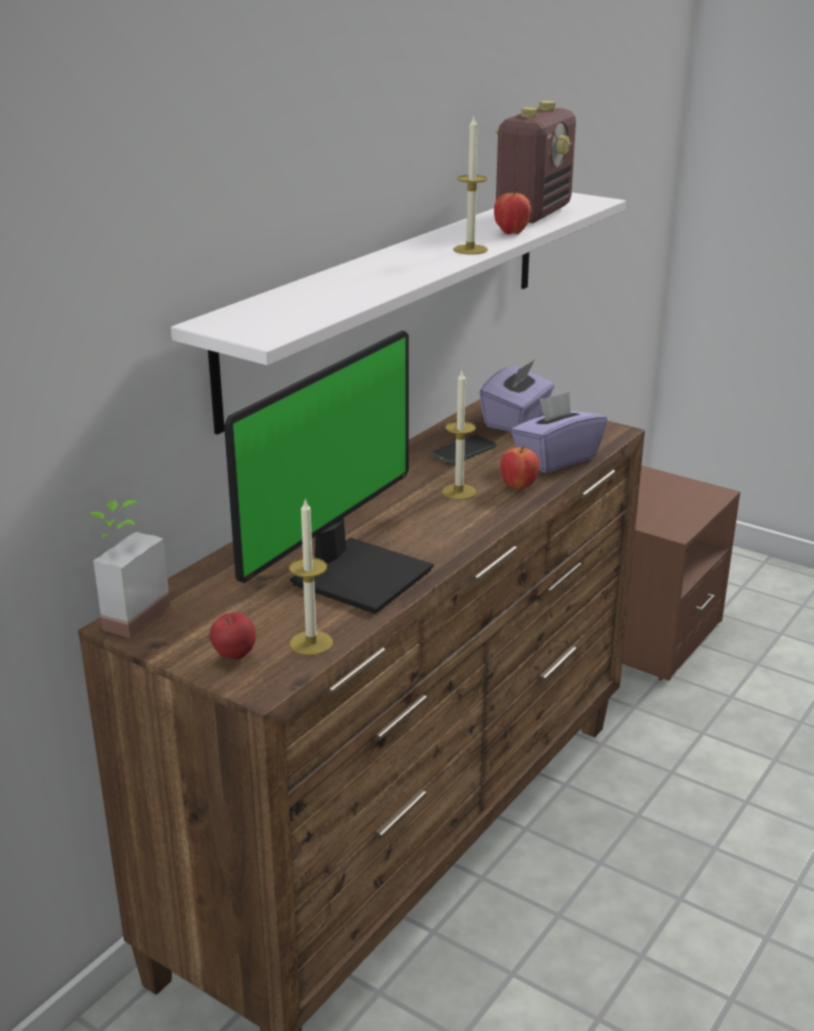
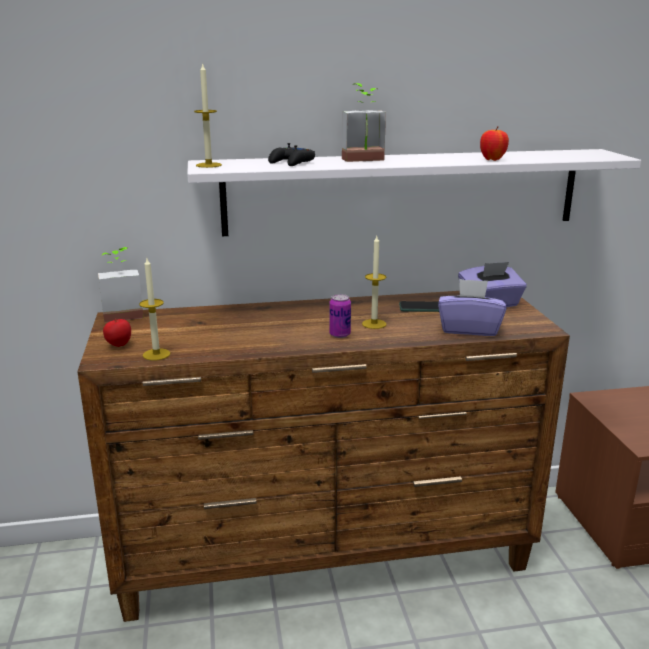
camera: 45 degrees right, 5 degrees down
monitor [224,331,434,614] -> none
candle [453,115,488,255] -> candle moved to [194,62,222,168]
radio [495,101,576,223] -> none
apple [500,446,540,490] -> none
none -> black game controller [268,143,315,166]
none -> can [329,294,351,338]
none -> potted plant [342,83,386,162]

